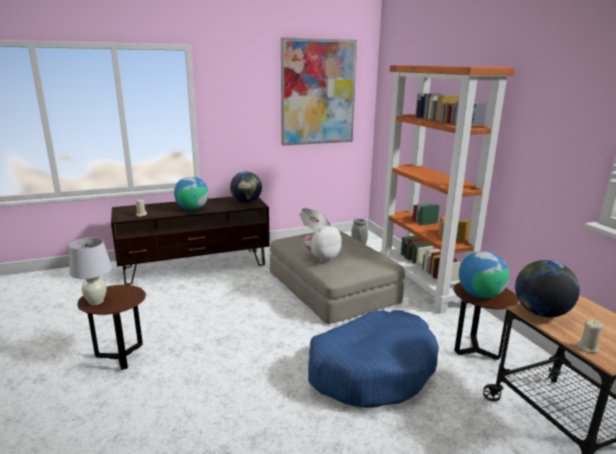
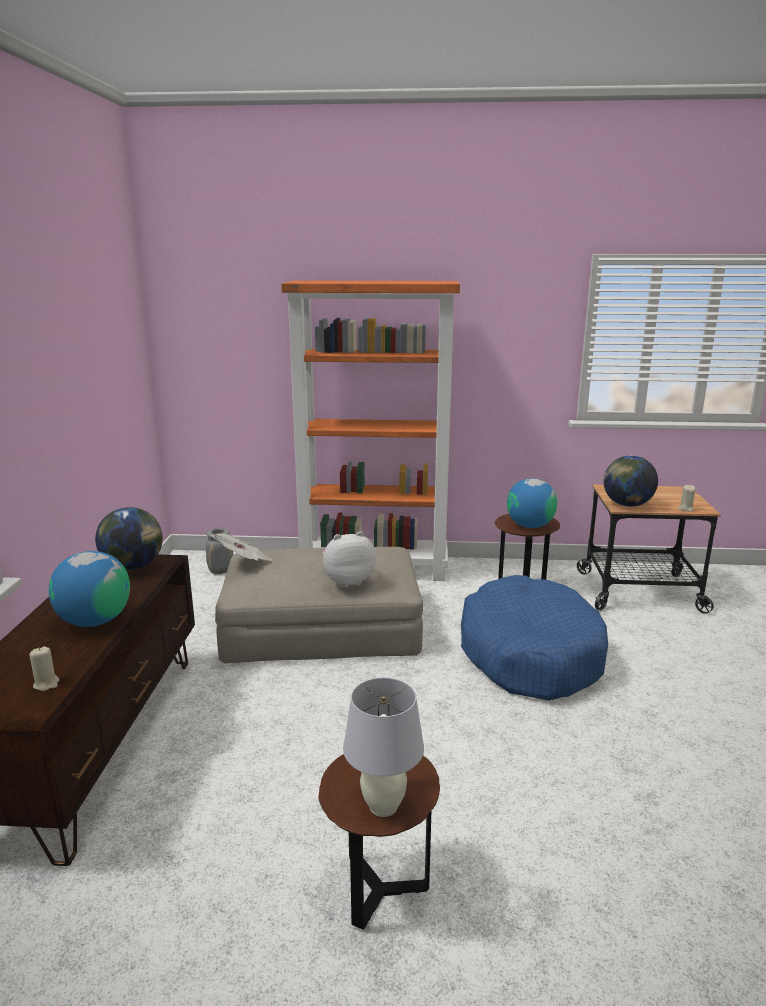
camera: 65 degrees left, 0 degrees up
picture [281,37,357,146] -> none
plush toy [303,224,342,262] -> plush toy turned 90 degrees clockwise [323,531,376,588]

